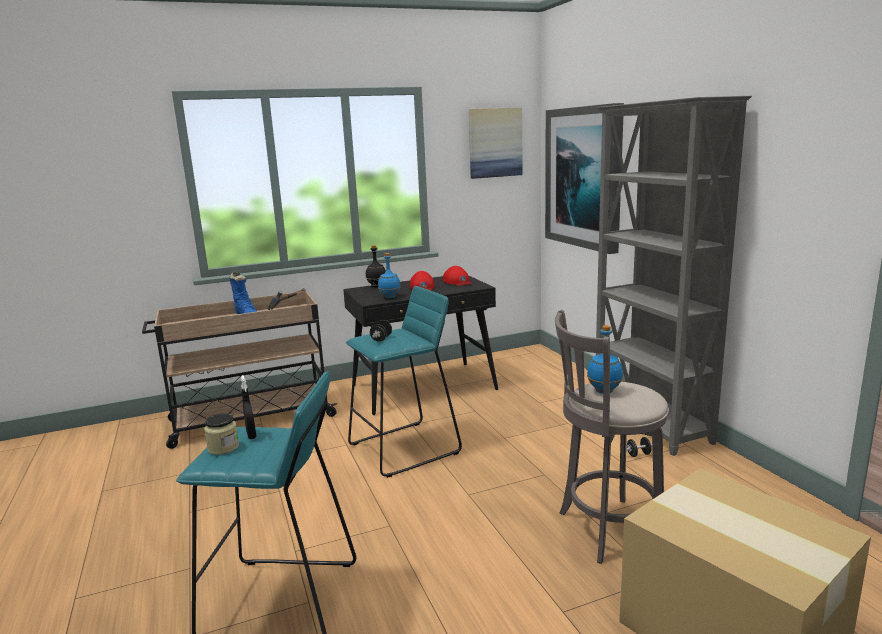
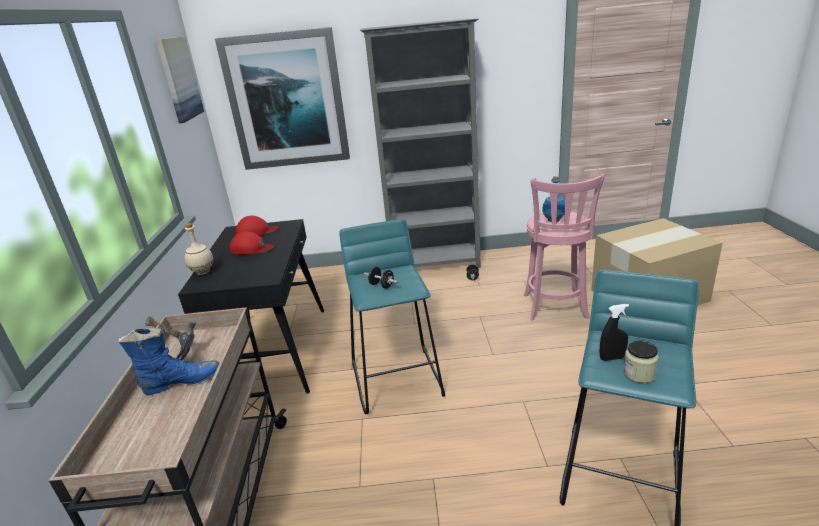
camera: 70 degrees left, 10 degrees up
black bottle [366,245,386,287] -> beige bottle [184,223,214,275]
blue bottle [378,253,401,298] -> none
grey stool [555,310,669,564] -> pink stool [524,173,605,320]

